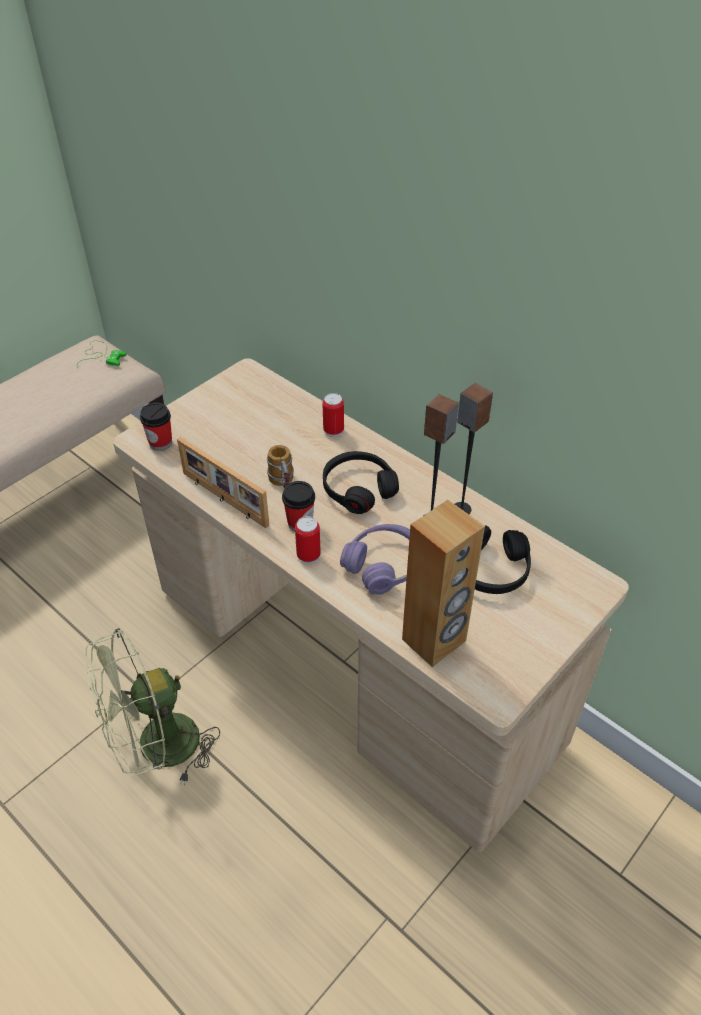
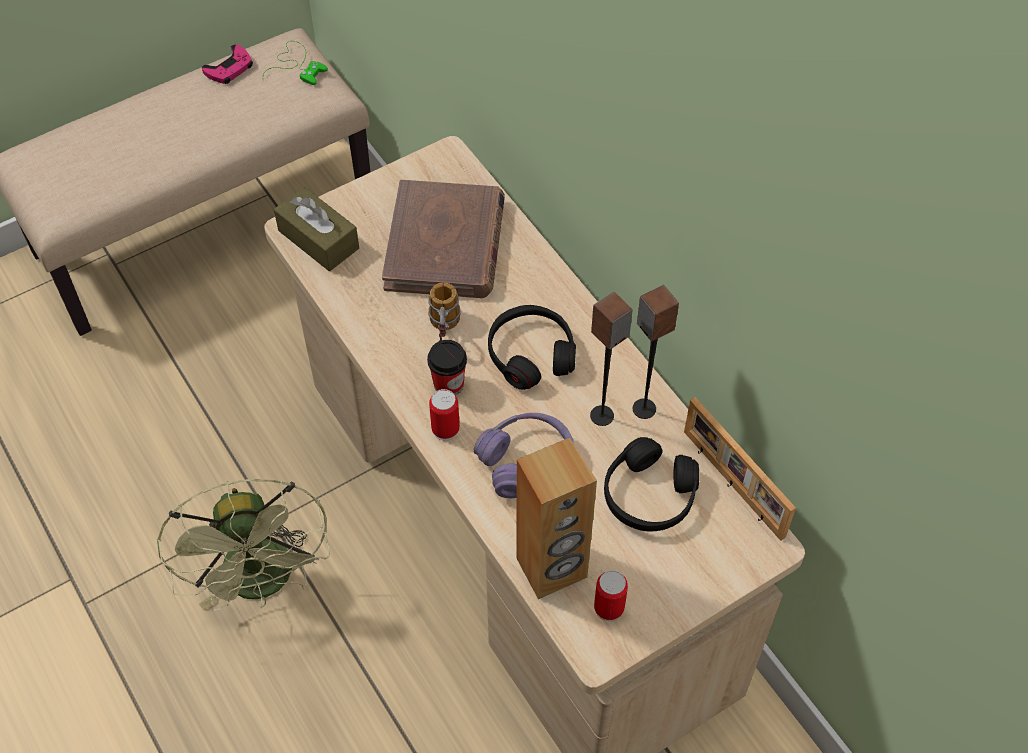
camera: 15 degrees right, 10 degrees up
green fan [86,628,220,785] -> green fan turned 90 degrees counterclockwise [157,479,330,611]
cup [140,402,172,451] -> brown tissue box [274,187,359,271]
picture frame [177,437,269,528] -> picture frame moved to [684,397,796,541]
can [322,393,344,437] -> can moved to [594,570,628,621]
none -> pink game controller [202,44,253,84]
none -> brown book [382,180,505,298]

